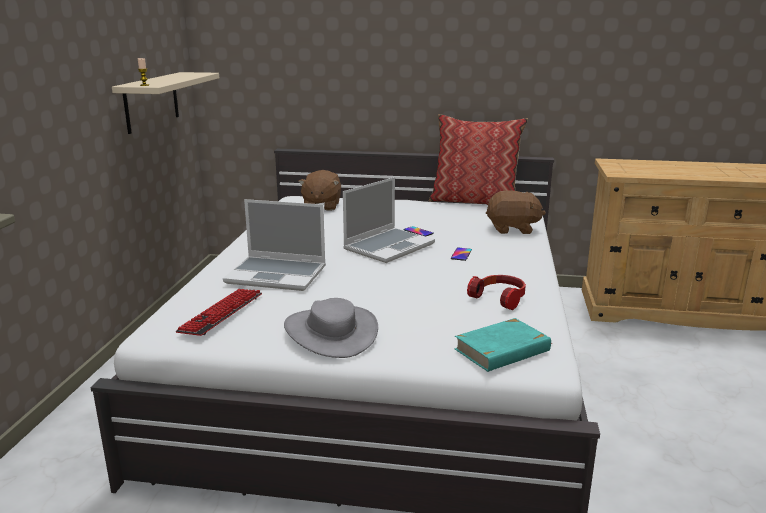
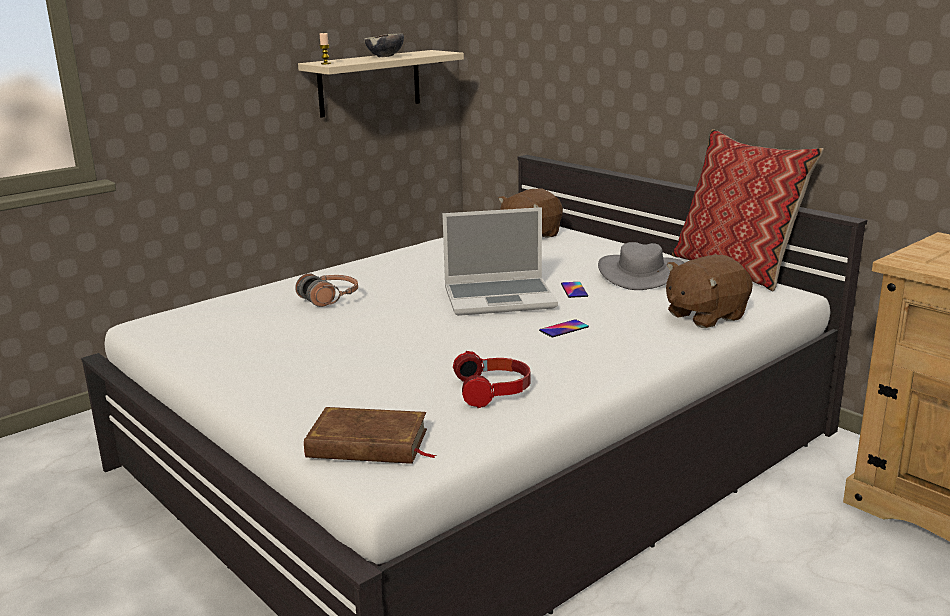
camera: 40 degrees right, 0 degrees up
keyboard [175,289,262,336] -> none
laptop [223,199,326,291] -> headphones [295,273,358,307]
grey hat [284,298,378,358] -> grey hat moved to [598,242,684,290]
turquoise book [454,318,552,372] -> brown book [304,407,437,464]
brown plush toy [486,190,546,234] -> brown plush toy turned 105 degrees clockwise [666,255,753,328]
none -> bowl [364,33,404,57]

